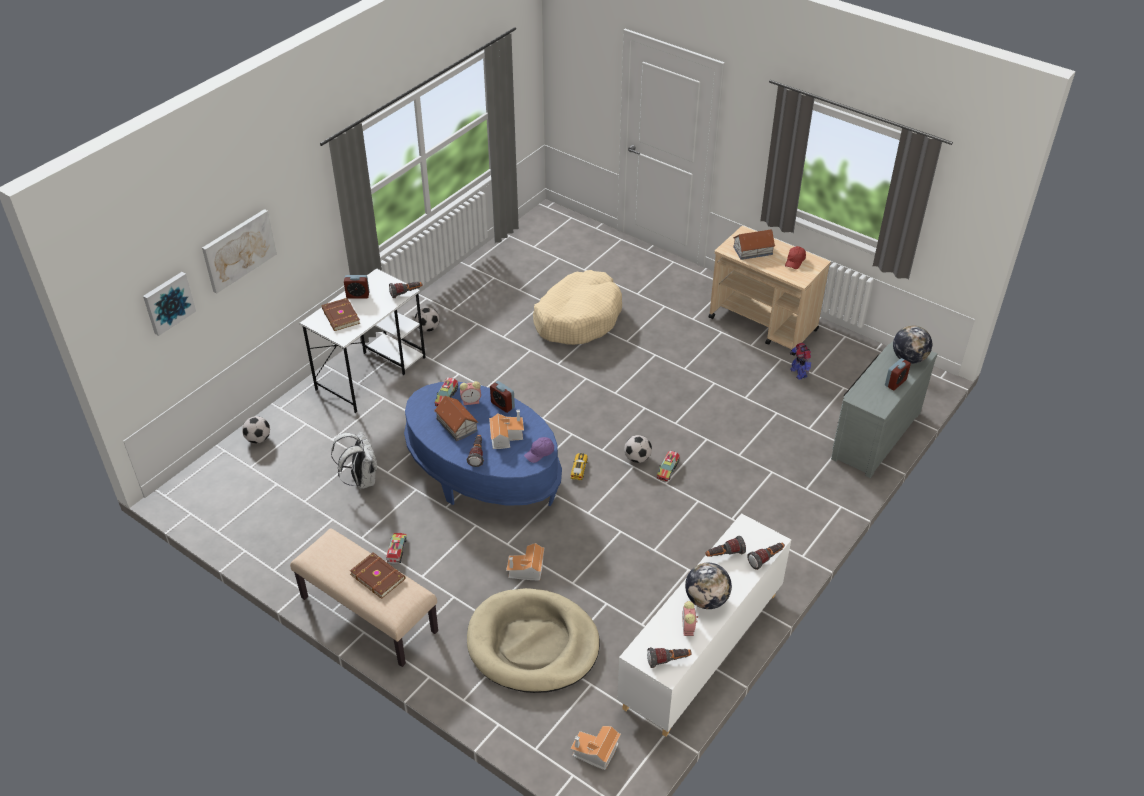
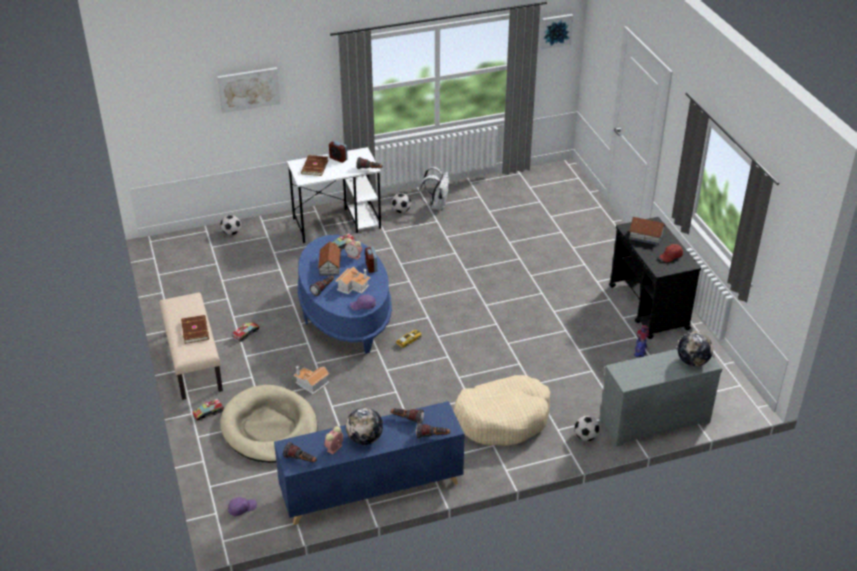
camera: 35 degrees right, 5 degrees down
picture [143,272,196,336] -> picture moved to [540,14,573,49]
white backpack [331,431,377,489] -> white backpack moved to [419,167,450,211]
beige dog bed [533,270,622,345] -> beige dog bed moved to [454,375,550,446]
toy house [570,726,621,770] -> purple cap [228,497,257,516]
white cabinet [617,513,791,737] -> blue cabinet [274,401,465,525]
football [624,435,652,463] -> football moved to [574,416,600,441]
toy truck [657,450,680,482] -> toy truck moved to [193,399,224,421]
beige cart [709,226,831,356] -> black cart [609,217,701,339]
alarm clock [885,358,911,390] -> none

